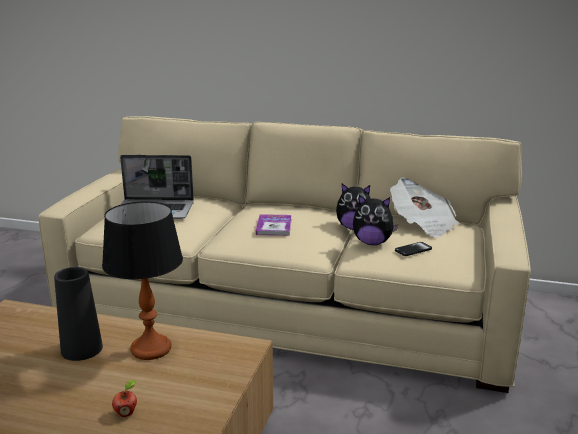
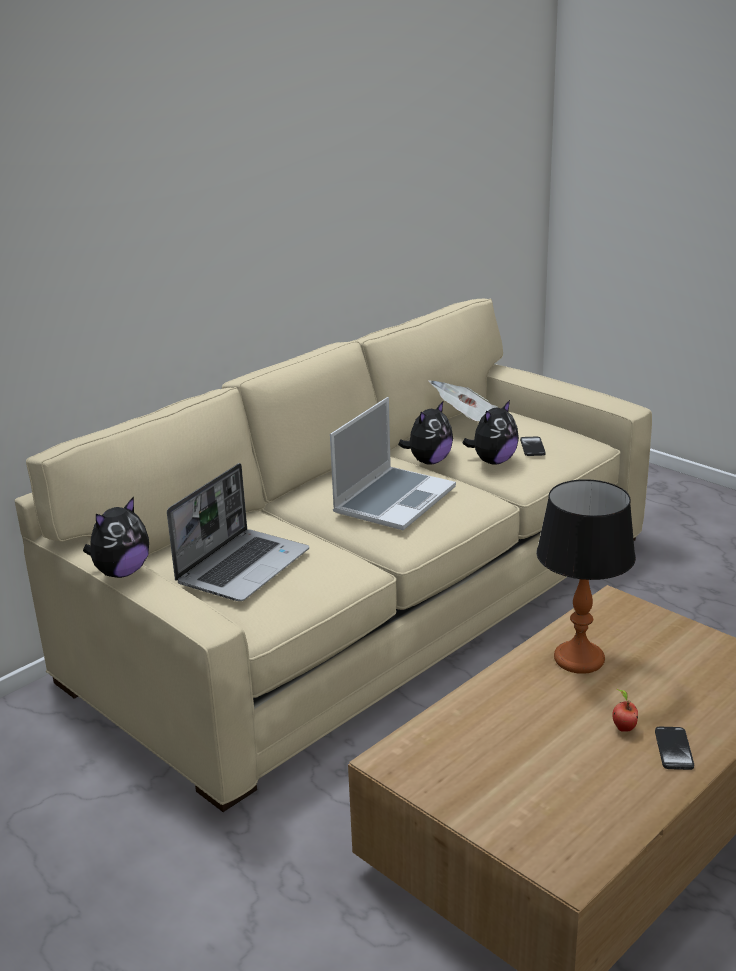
camera: 60 degrees left, 5 degrees up
black vase [54,267,103,361] -> none
apple [112,380,137,417] -> apple moved to [612,689,638,732]
book [256,214,292,236] -> laptop [330,397,456,531]
none -> plush toy [83,497,149,578]
none -> phone [655,727,694,770]

